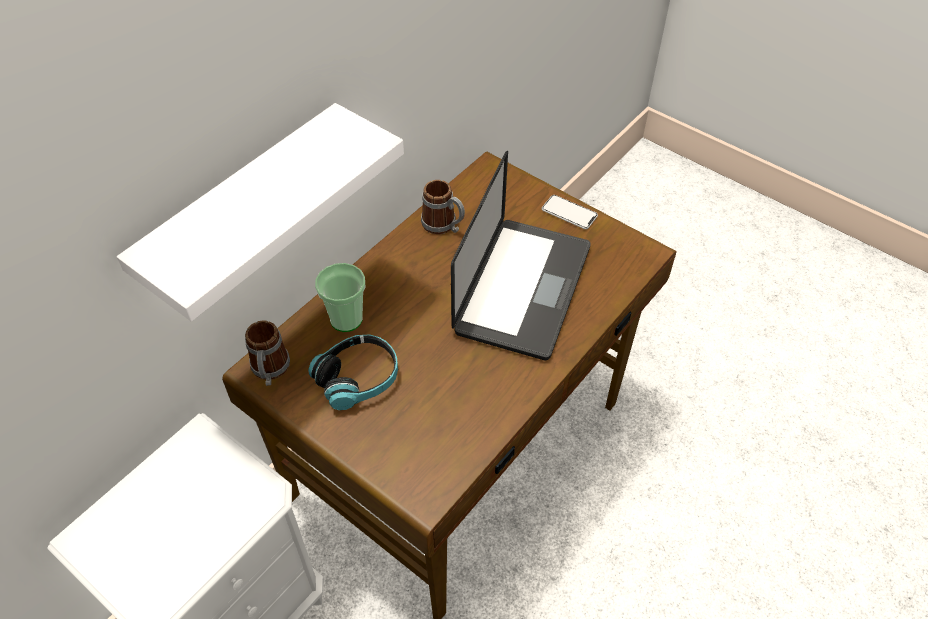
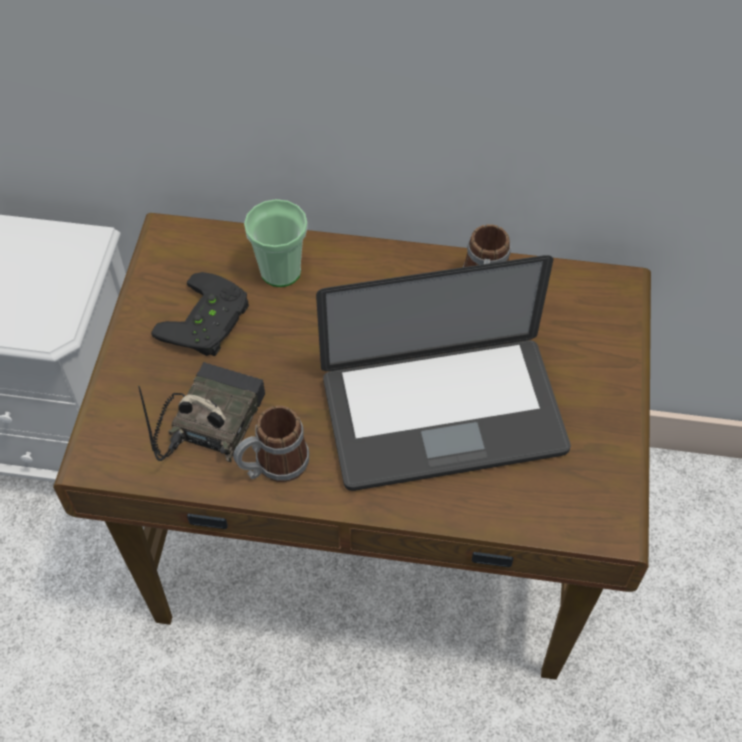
camera: 60 degrees right, 5 degrees up
white shelf [117,103,404,321] -> none
mug [245,321,290,386] -> mug moved to [233,406,309,482]
headphones [308,334,398,410] -> black game controller [151,272,249,356]
phone [542,195,598,229] -> none
none -> radio [138,362,265,462]

